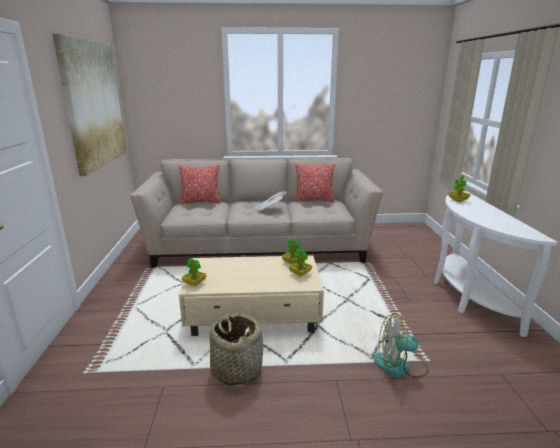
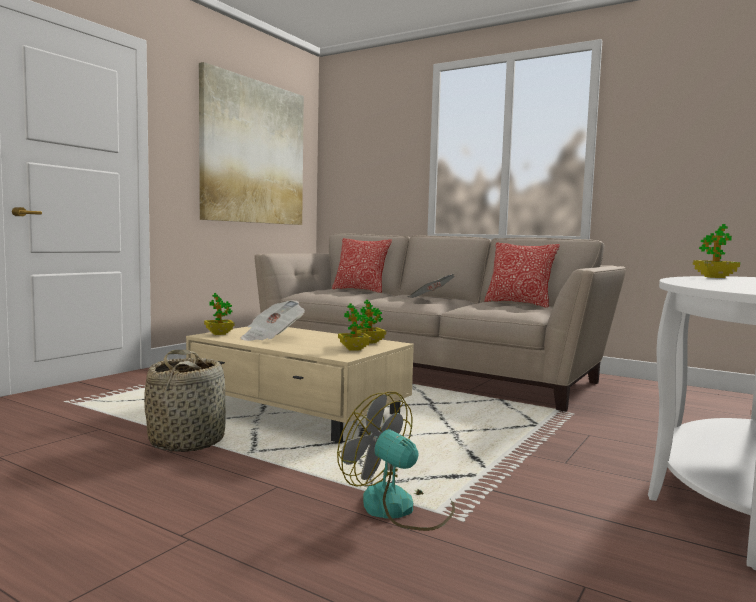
camera: 35 degrees right, 15 degrees down
none -> newspaper [241,300,305,341]

